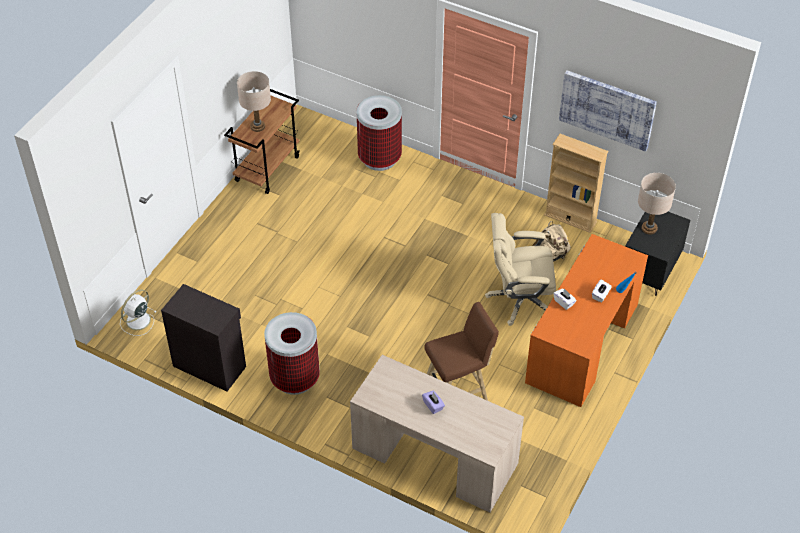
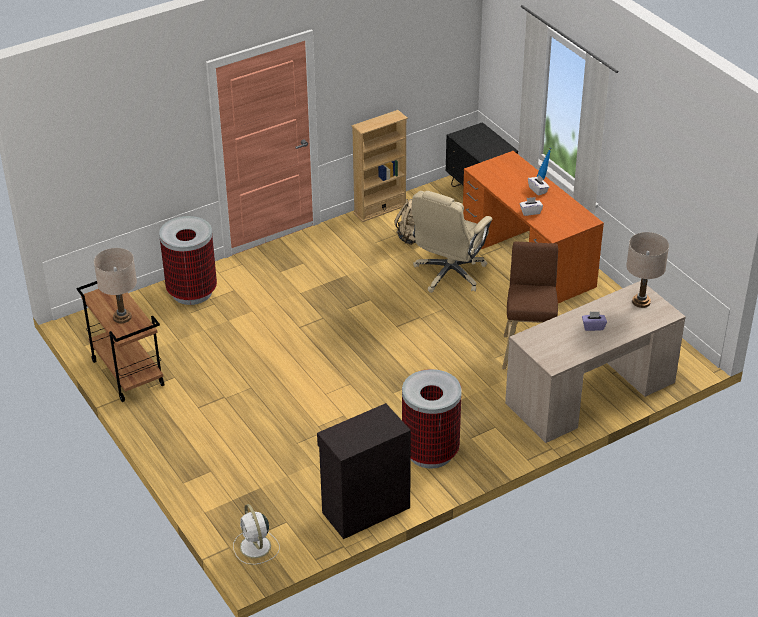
camera: 60 degrees left, 10 degrees down
picture [559,70,657,152] -> none
beige table lamp [638,173,676,235] -> beige table lamp moved to [626,232,669,308]

